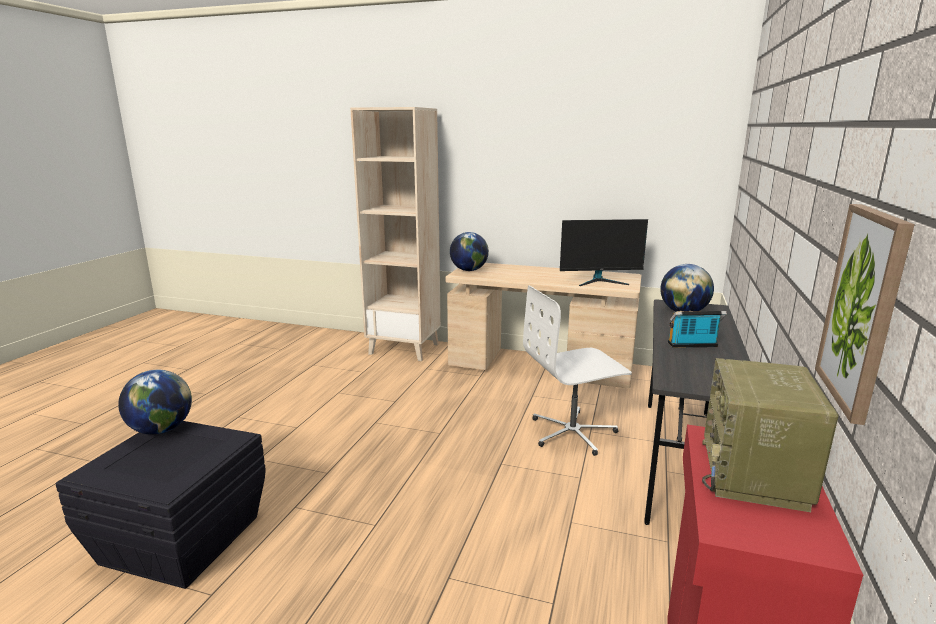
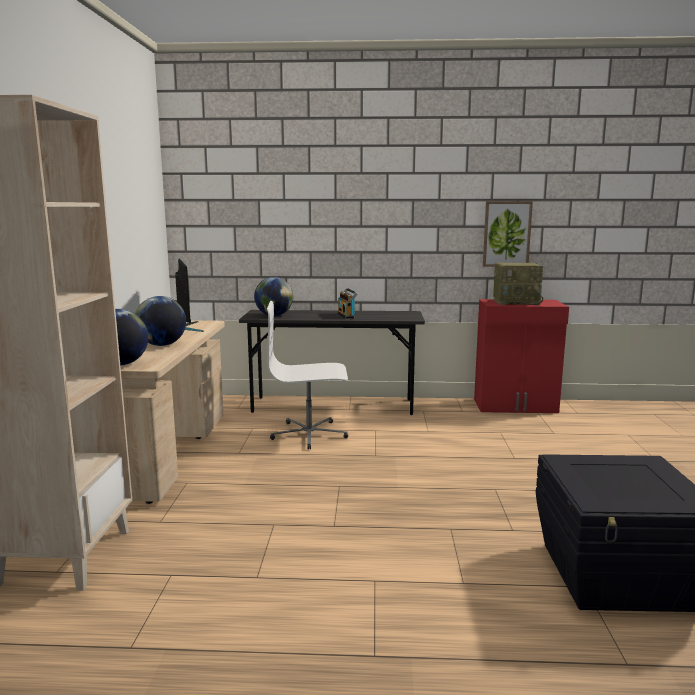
camera: 105 degrees left, 5 degrees down
globe [118,370,192,435] -> globe moved to [135,296,186,346]
white office chair [523,285,632,456] -> white office chair turned 120 degrees clockwise [267,301,348,449]

